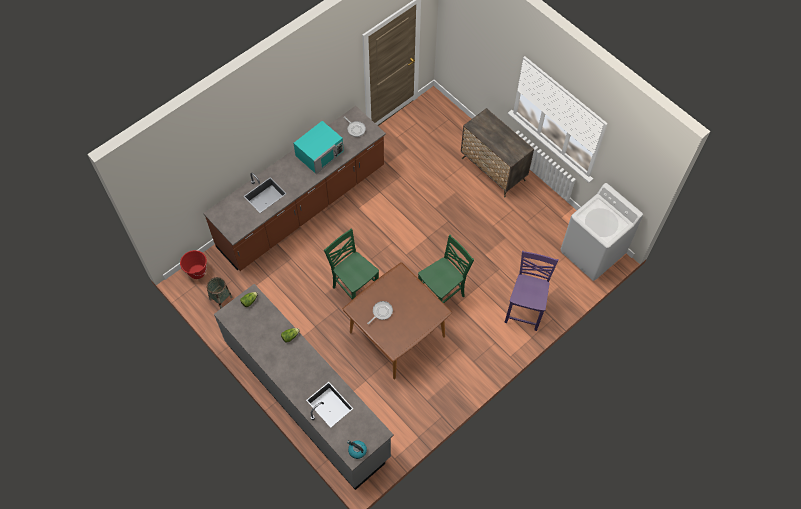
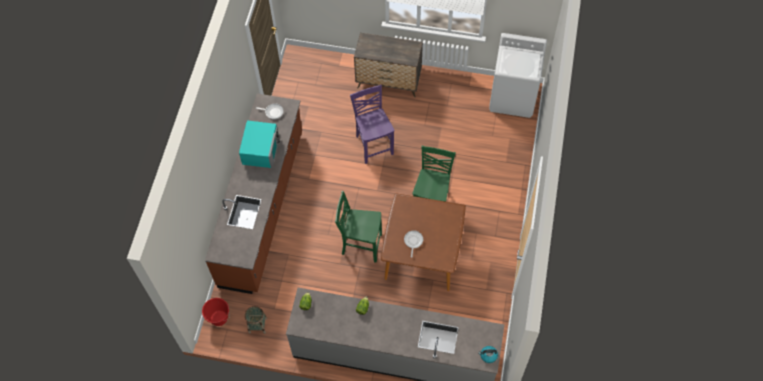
camera: 35 degrees left, 0 degrees up
purple chair [504,251,558,331] -> purple chair moved to [350,84,395,164]

